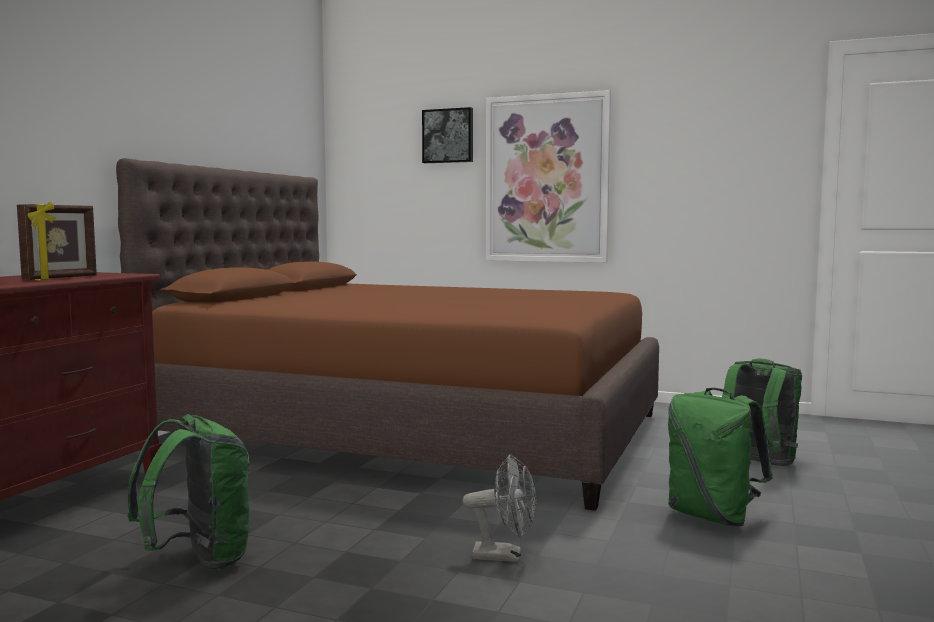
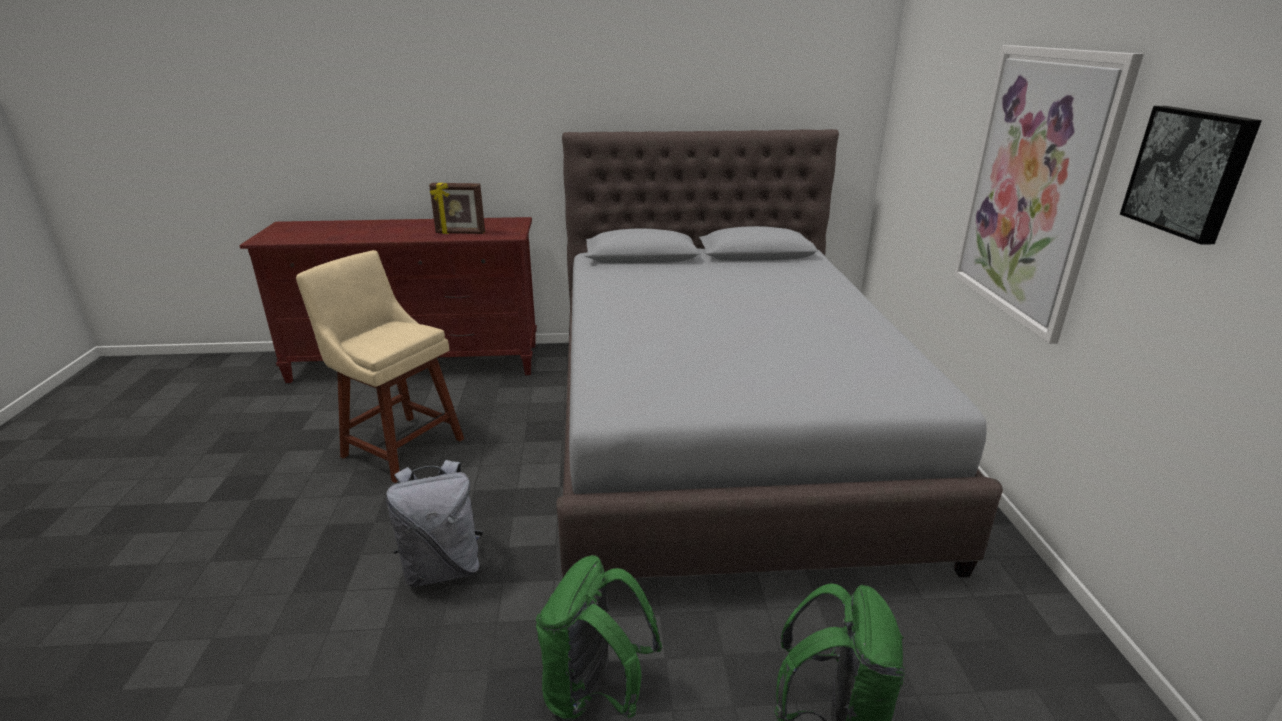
camera: 65 degrees right, 20 degrees up
brown bed [116,158,659,511] -> grey bed [556,129,1003,578]
green backpack [128,414,251,571] -> beige chair [296,250,464,483]
picture [422,107,473,163] -> picture moved to [1120,106,1262,245]
grey fan [463,454,537,562] -> grey backpack [386,460,483,587]

